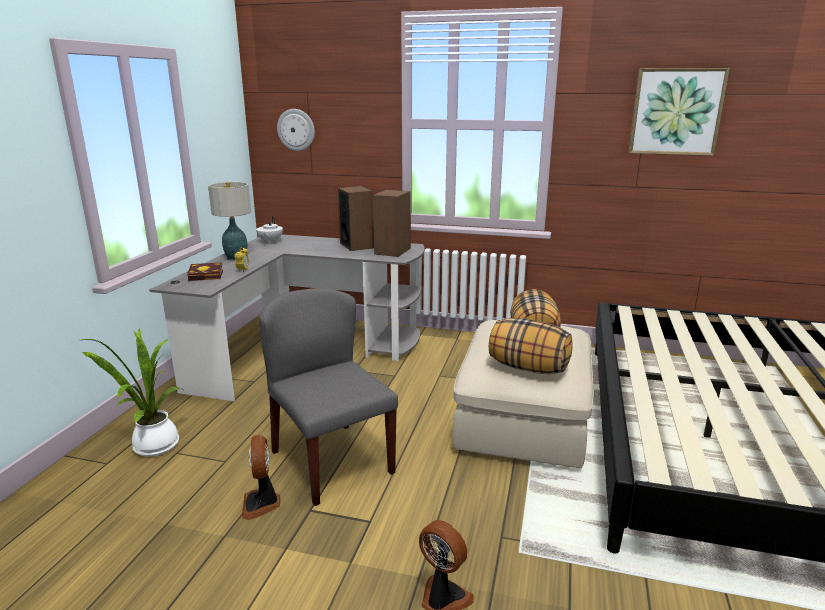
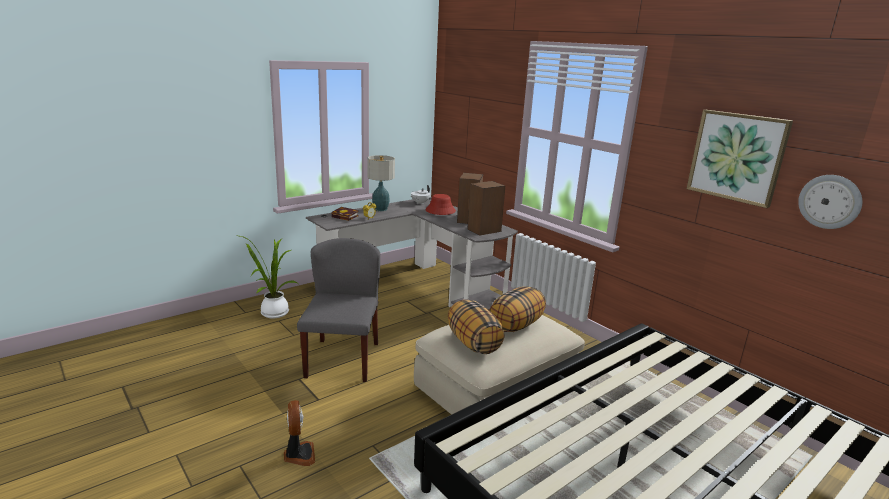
camera: 35 degrees right, 0 degrees up
fan [242,435,280,520] -> none
wall clock [277,109,315,151] -> wall clock moved to [798,175,862,229]
none -> red hat [425,194,456,215]

